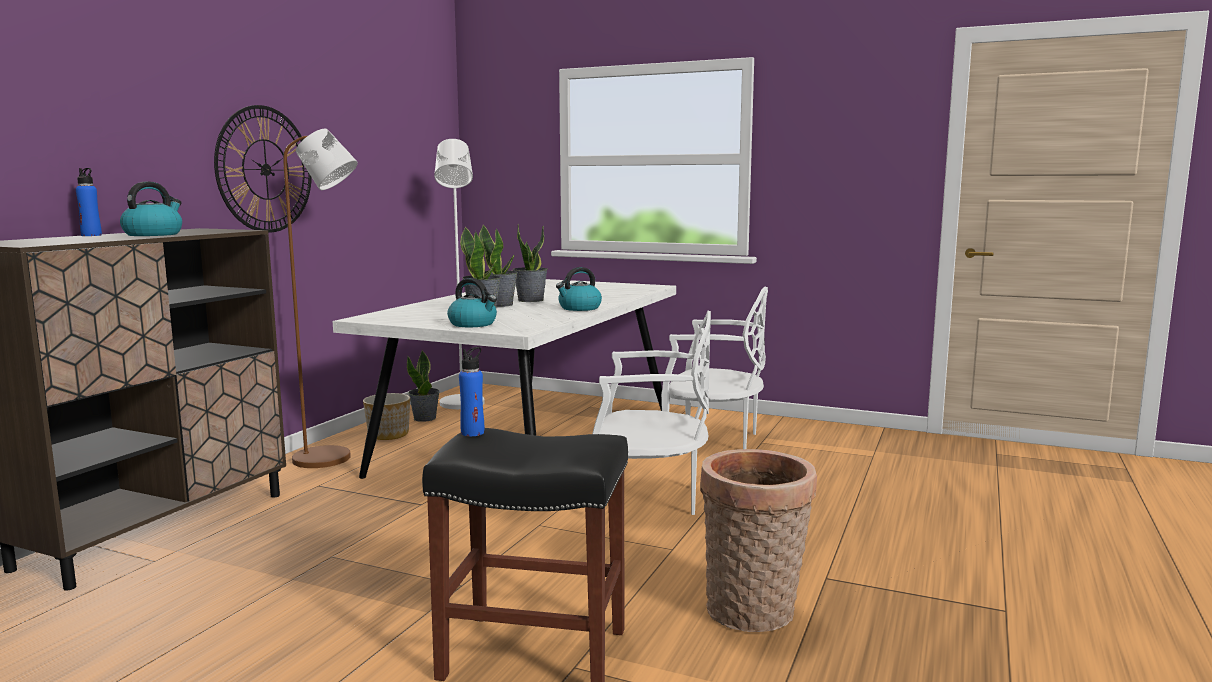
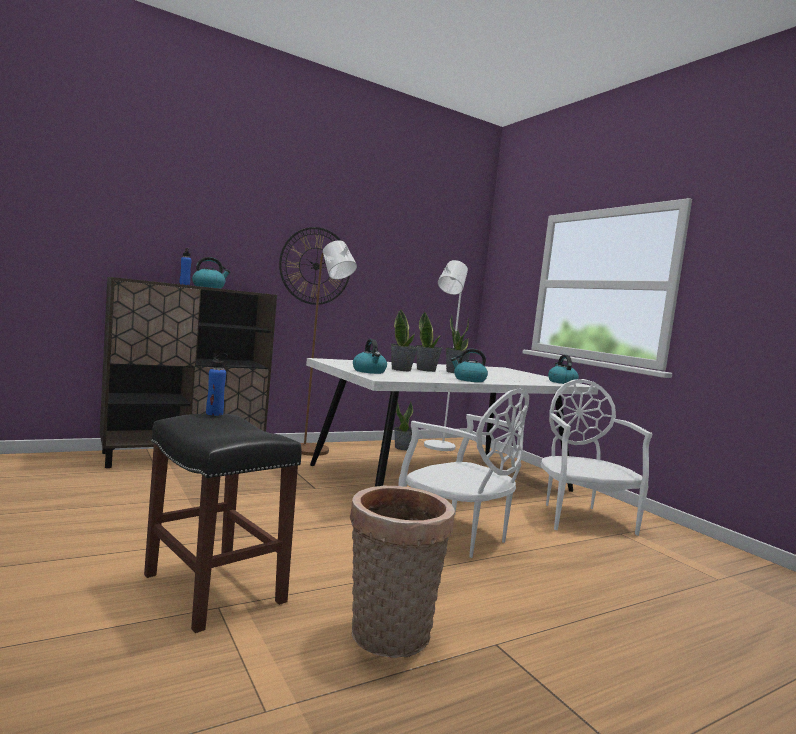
camera: 35 degrees right, 5 degrees down
planter [363,393,410,440] -> none
white chair [661,286,768,449] -> white chair turned 150 degrees counterclockwise [541,379,652,536]
none -> kettle [548,355,579,385]

